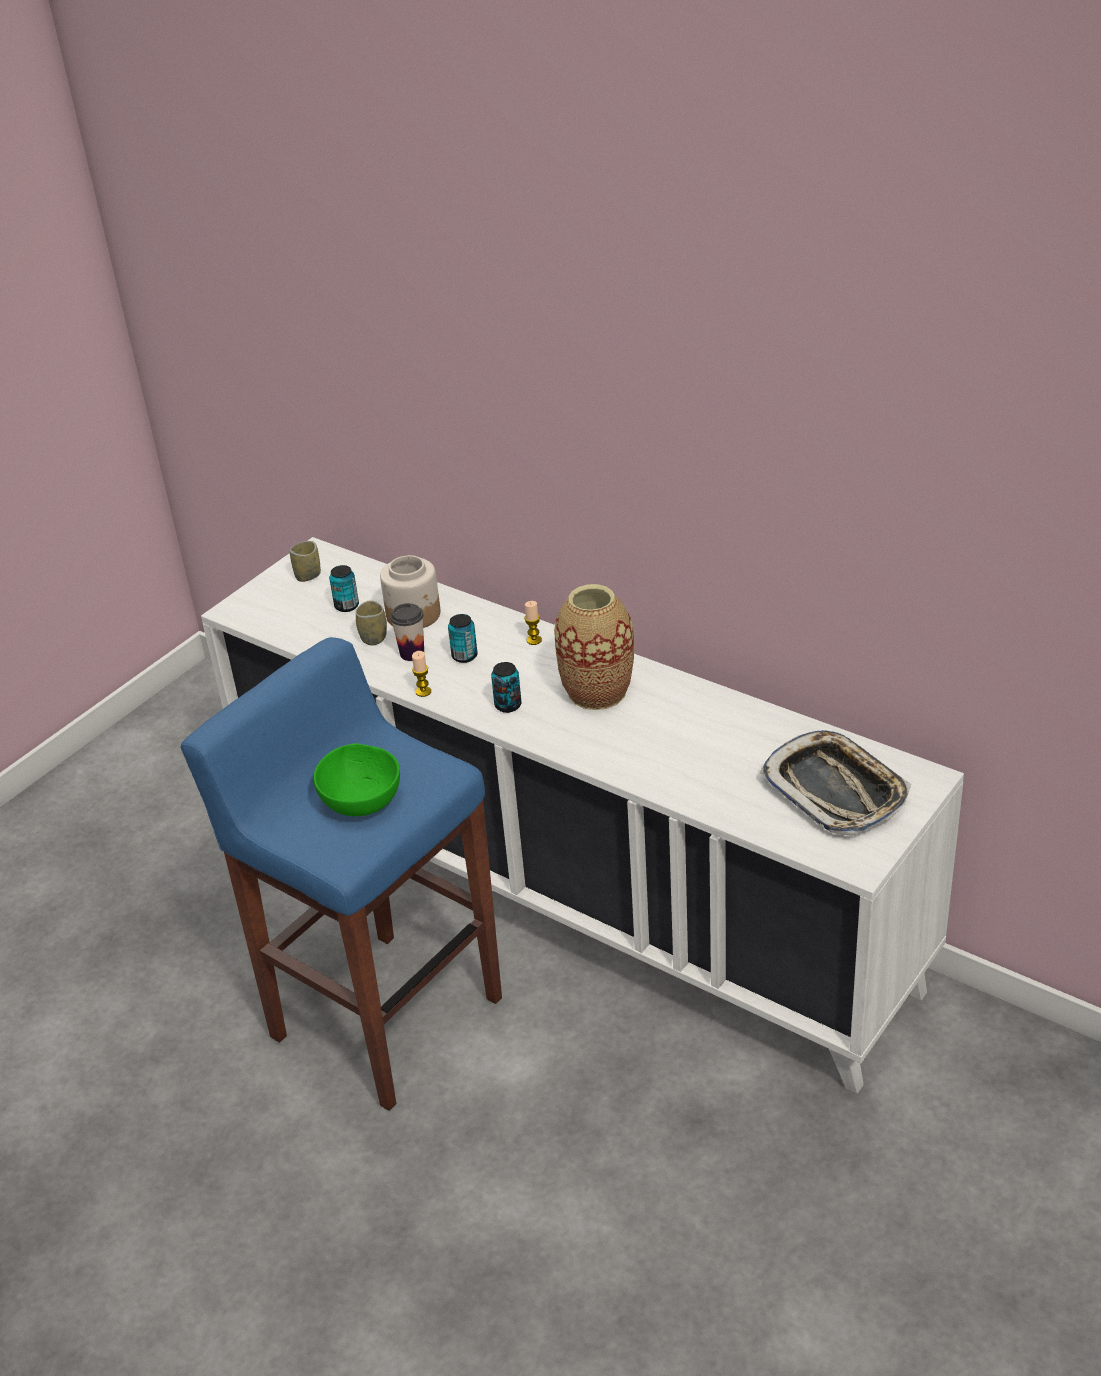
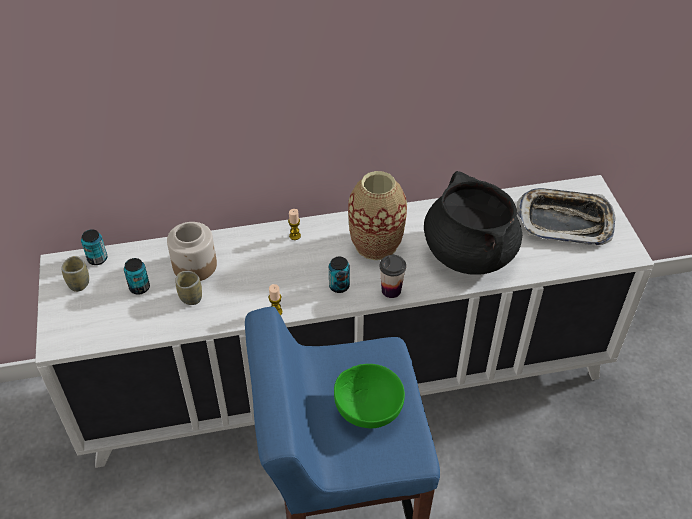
camera: 50 degrees left, 10 degrees up
cup [390,603,424,661] -> cup moved to [379,255,406,298]
can [448,614,478,663] -> can moved to [81,229,107,265]
none -> black cooking pot [424,171,522,275]

